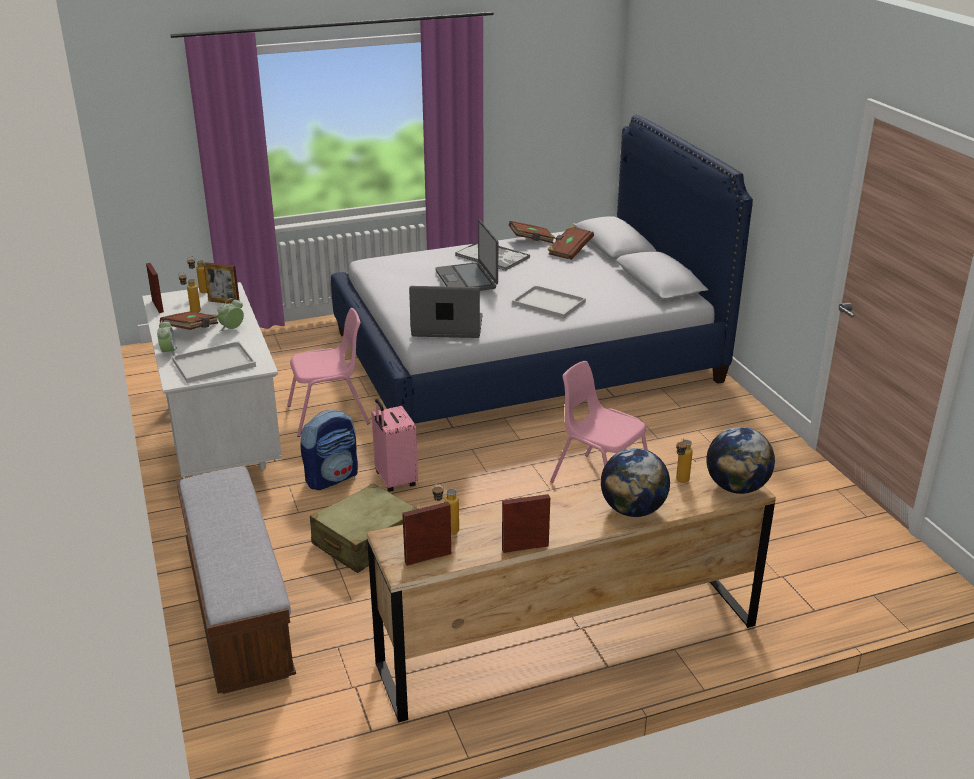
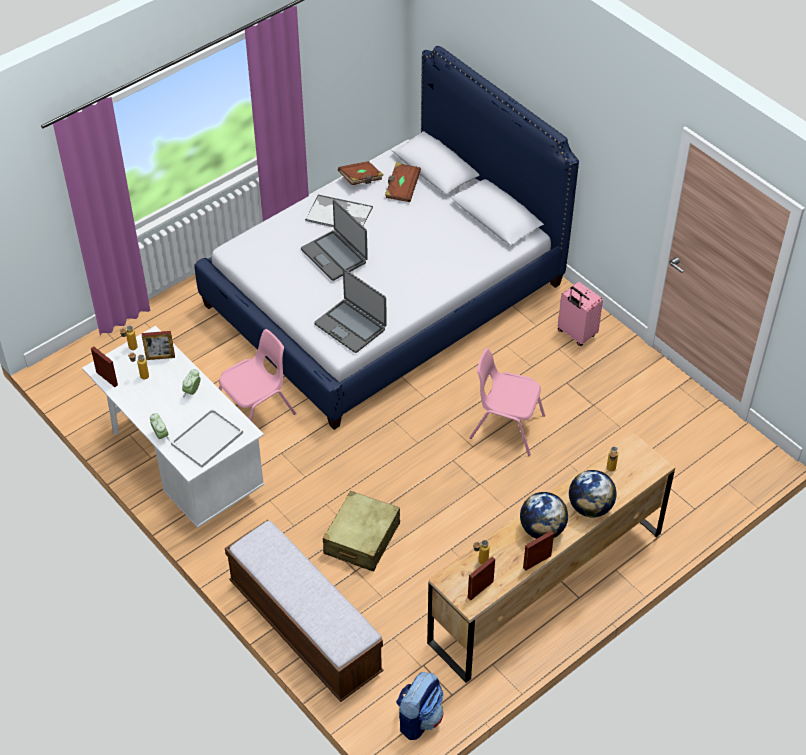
camera: 20 degrees left, 20 degrees up
brown book [160,311,218,330] -> none
backpack [300,410,358,490] -> backpack moved to [396,672,443,740]
pink suitcase [371,399,418,492] -> pink suitcase moved to [558,282,603,346]
laptop [409,286,482,338] -> laptop turned 120 degrees counterclockwise [315,269,387,353]
white tray [512,285,586,319] -> none
globe [706,427,775,494] -> globe moved to [520,492,568,539]

